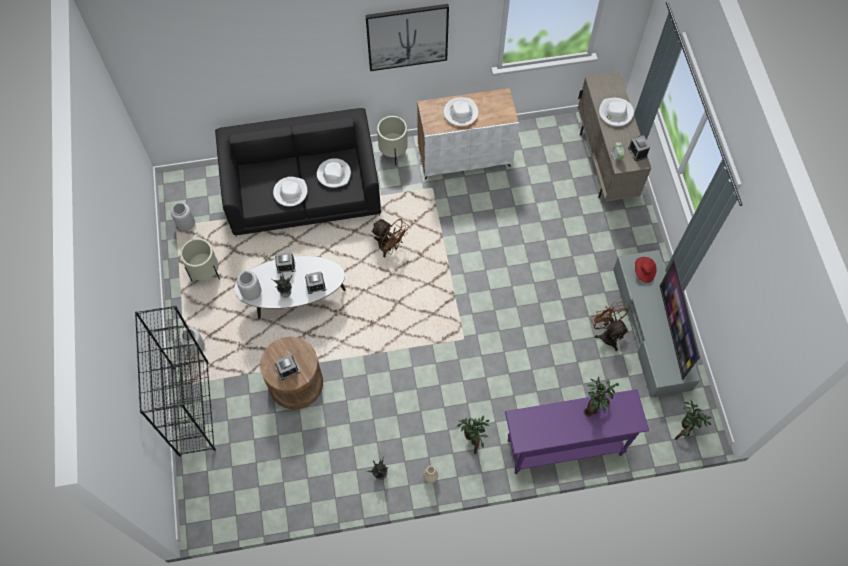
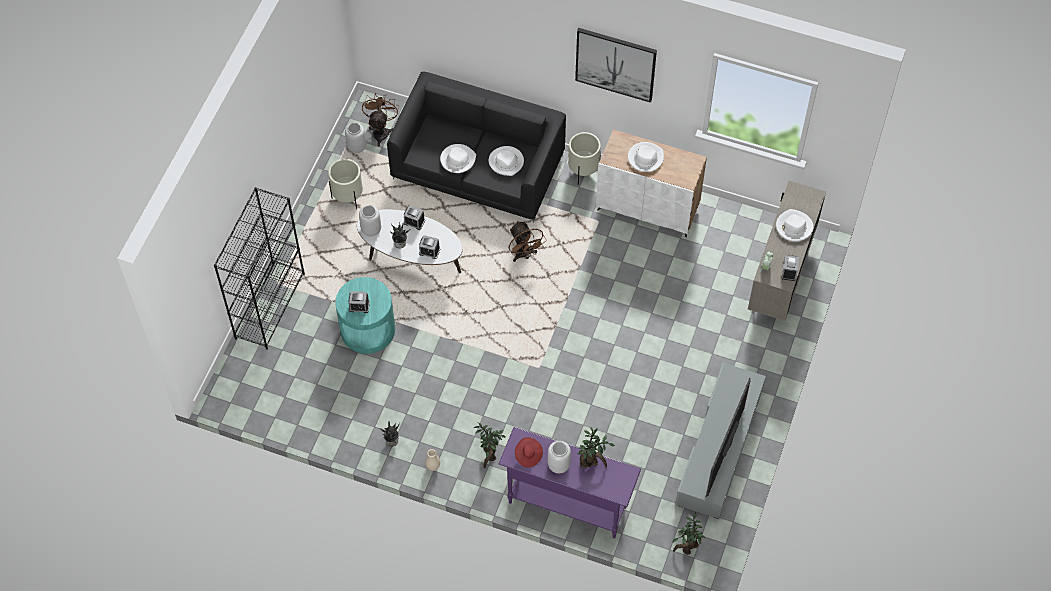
camera: 30 degrees right, 5 degrees down
grey vase [179,328,205,356] -> grey vase moved to [548,441,571,473]
brown side table [260,337,323,409] -> turquoise side table [335,277,395,354]
brown fan [591,302,629,351] -> brown fan moved to [362,93,399,147]
red hat [635,257,656,283] -> red hat moved to [515,437,543,468]

